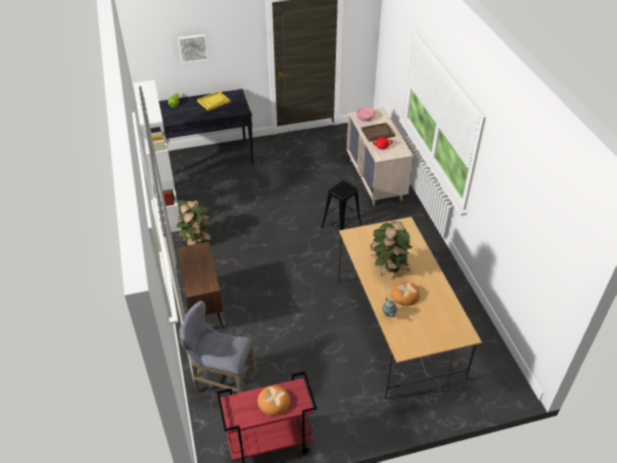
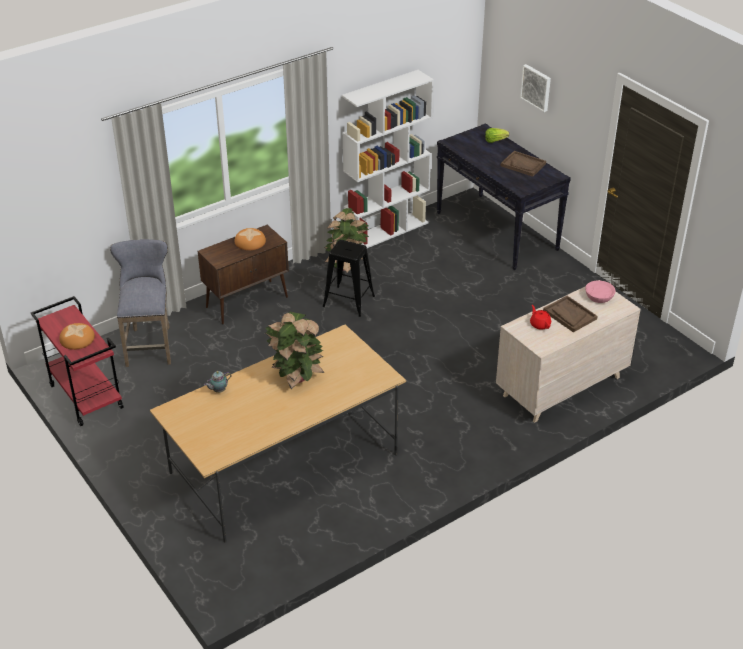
camera: 70 degrees right, 5 degrees down
yellow tray [197,91,230,111] -> brown tray [501,151,546,177]
black stool [321,180,362,230] -> black stool moved to [322,240,375,317]
bread [391,281,420,306] -> bread moved to [235,228,266,251]

